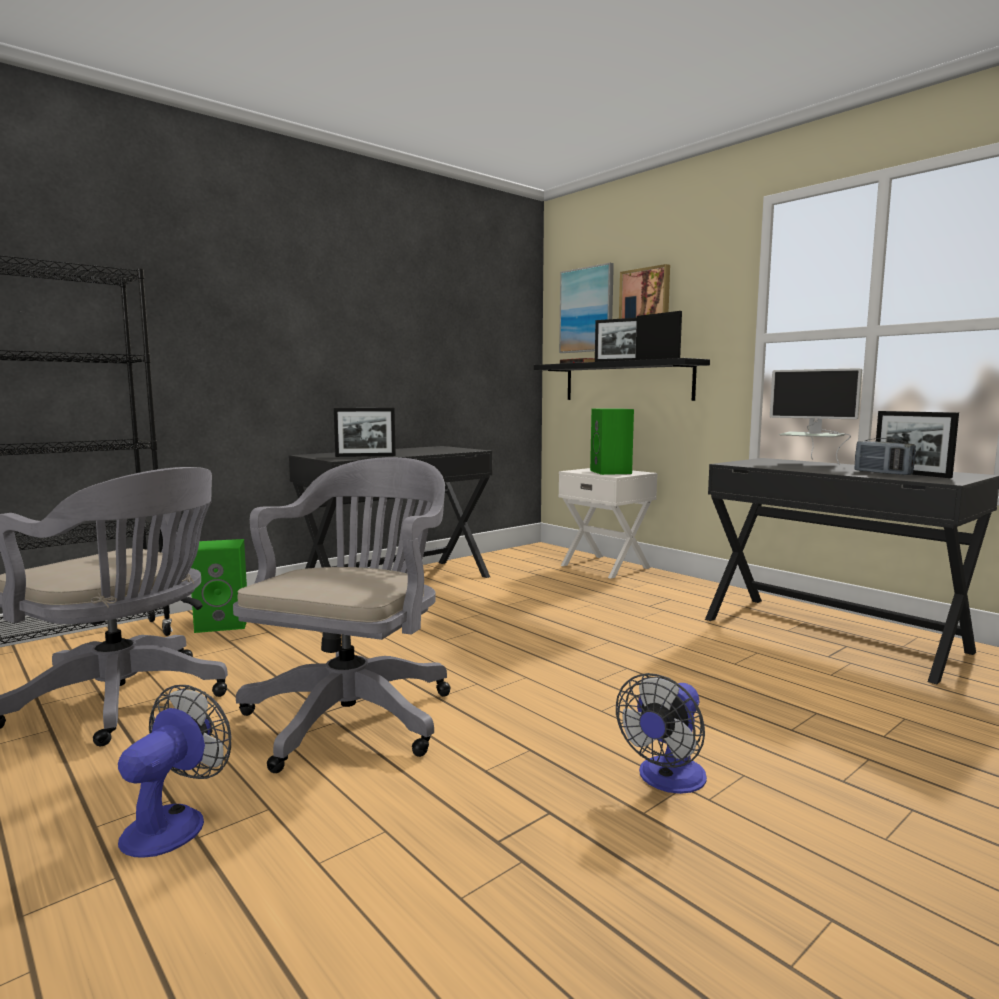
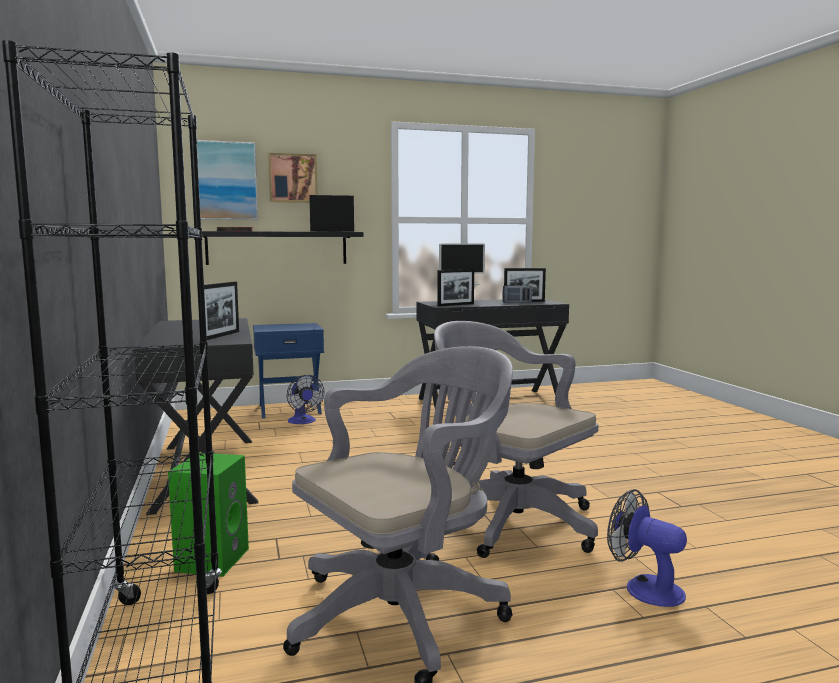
camera: 65 degrees left, 0 degrees up
white nightstand [558,468,657,579] -> blue nightstand [253,323,324,418]
green speaker [590,408,634,475] -> none
picture frame [595,318,637,362] -> picture frame moved to [437,269,474,306]
fan [616,673,707,794] -> fan moved to [287,375,324,424]

